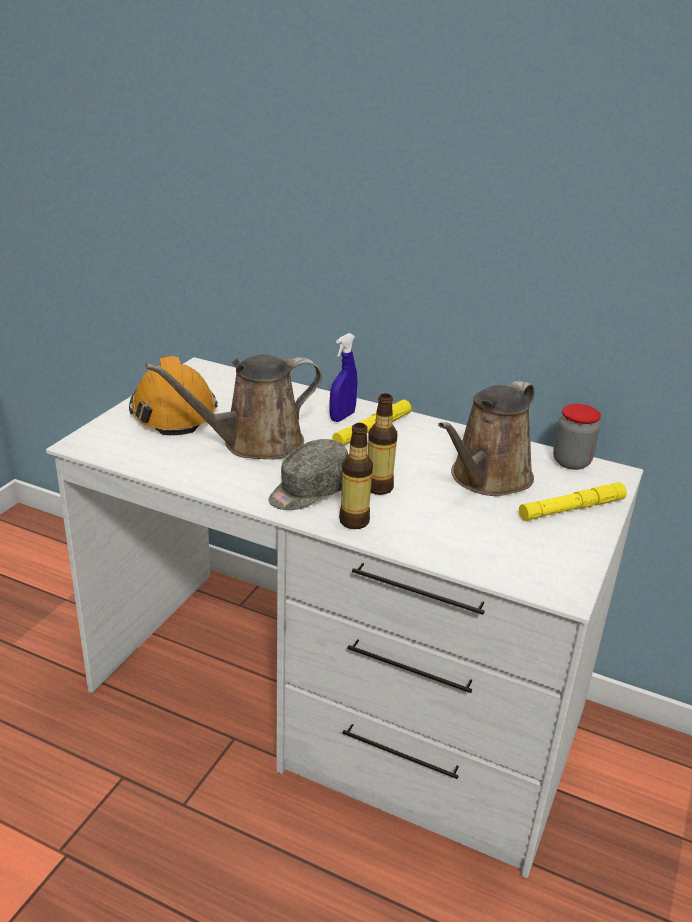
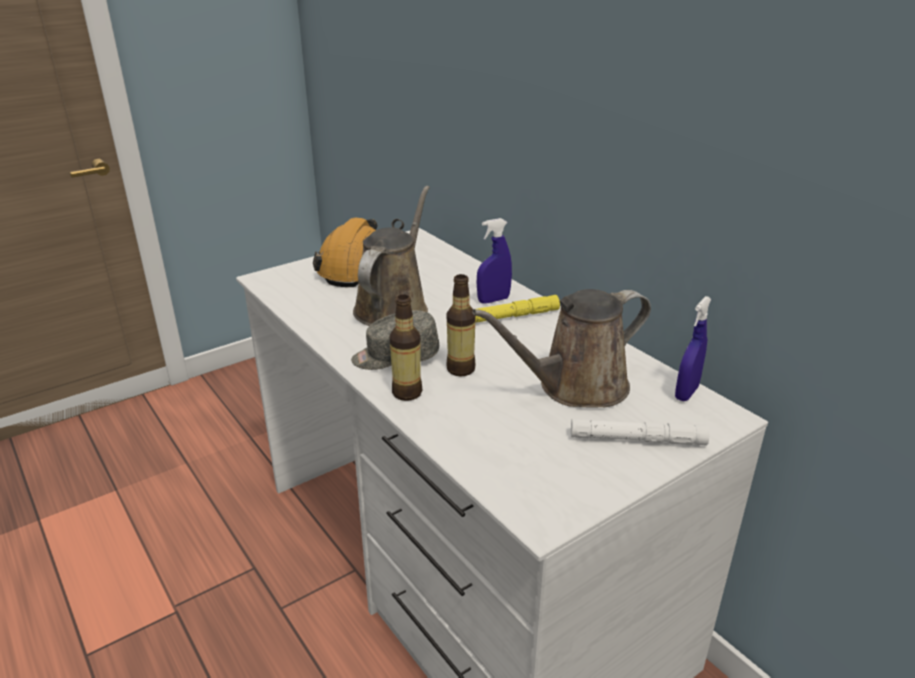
camera: 30 degrees right, 0 degrees up
brown watering can [146,354,322,460] -> brown watering can turned 105 degrees clockwise [353,186,430,326]
yellow flashlight [519,482,627,521] -> white flashlight [571,419,709,445]
jar [553,404,601,470] -> blue spray bottle [675,296,711,401]

